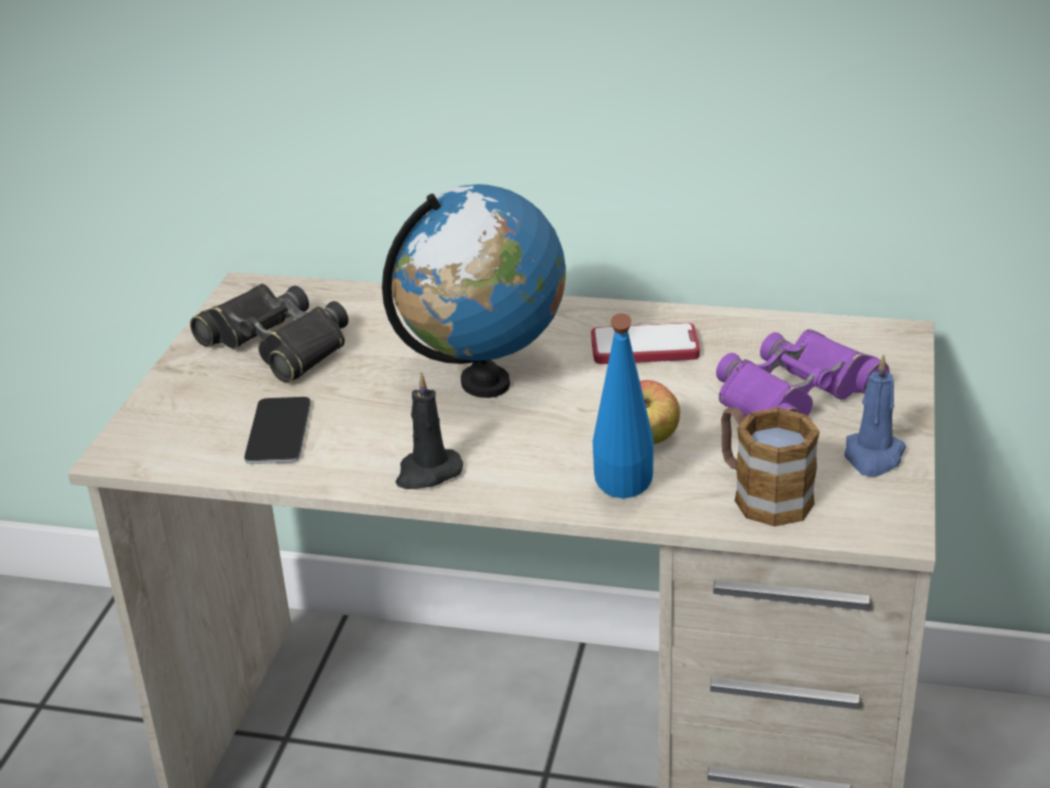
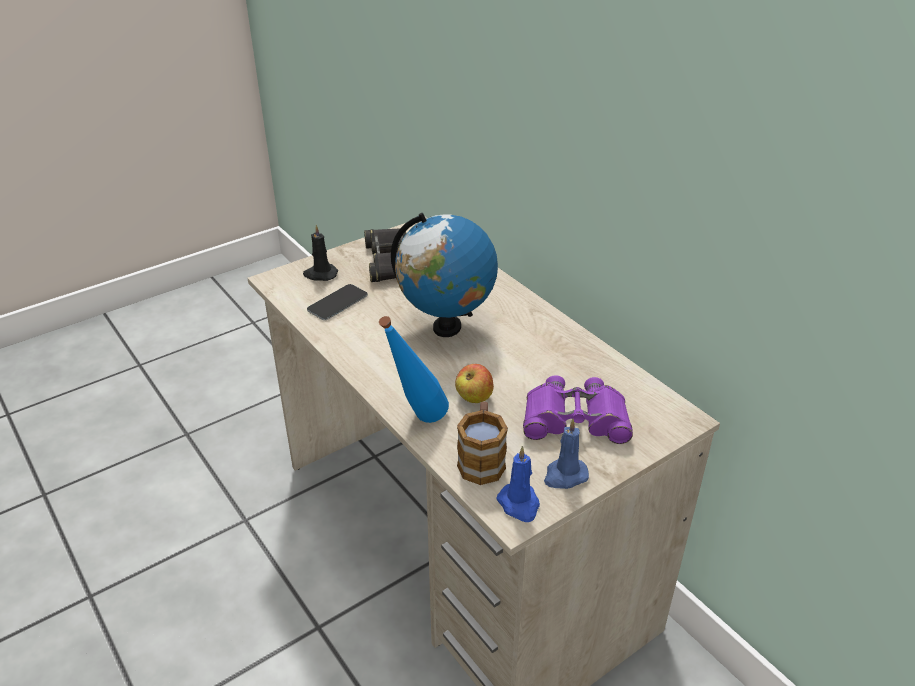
camera: 40 degrees right, 5 degrees up
black candle [396,372,463,489] -> black candle moved to [303,225,338,281]
phone [591,323,700,364] -> none
none -> blue candle [497,446,540,522]

